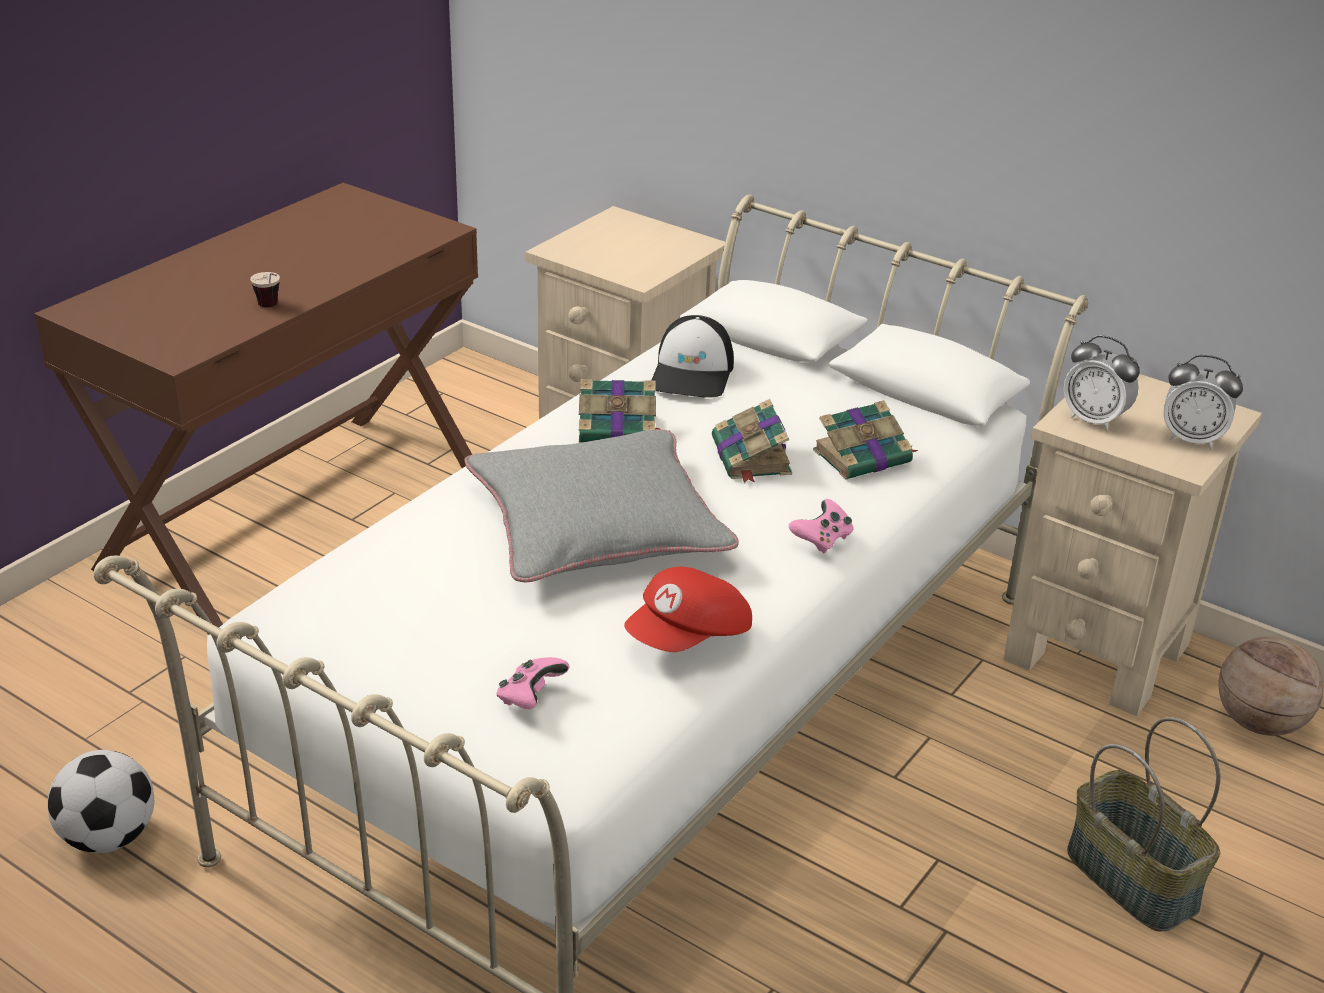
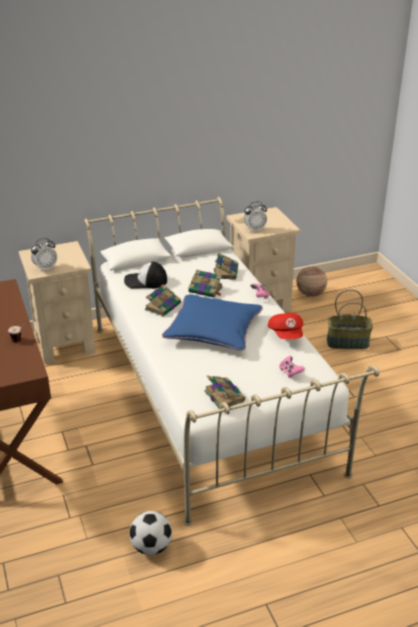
camera: 55 degrees left, 0 degrees up
grey pillow [464,429,739,583] -> blue pillow [162,294,263,351]
cap [651,315,734,398] -> cap turned 135 degrees clockwise [124,262,167,289]
alarm clock [1163,355,1243,449] -> alarm clock moved to [31,238,57,272]
none -> book [204,376,245,409]

